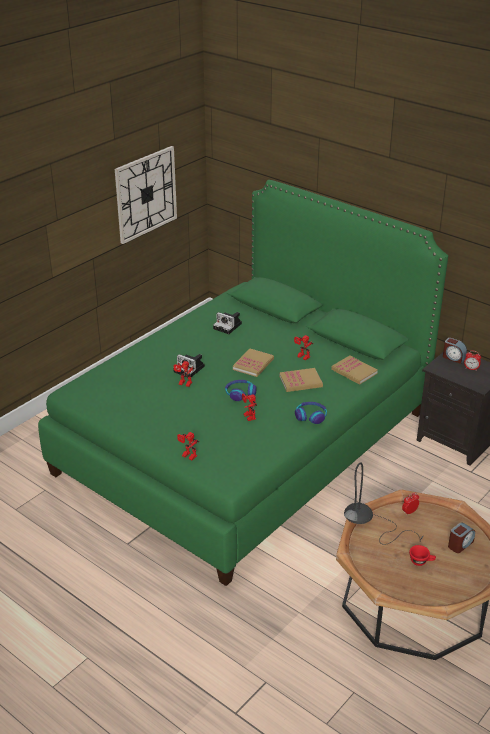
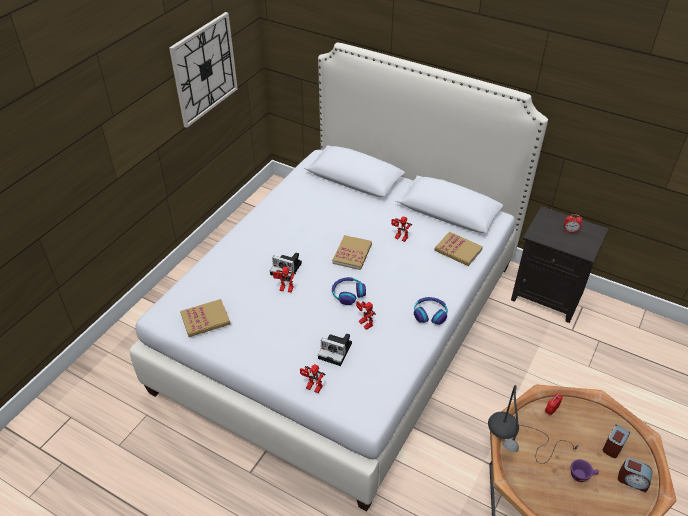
camera: 10 degrees left, 10 degrees up
green bed [38,180,448,586] -> white bed [130,43,548,512]
camera [213,312,242,334] -> camera moved to [318,333,352,366]
book [279,368,323,392] -> book moved to [180,299,230,337]
red cup [409,545,436,566] -> purple cup [571,459,599,482]
alarm clock [443,338,467,364] -> alarm clock moved to [618,457,653,492]

